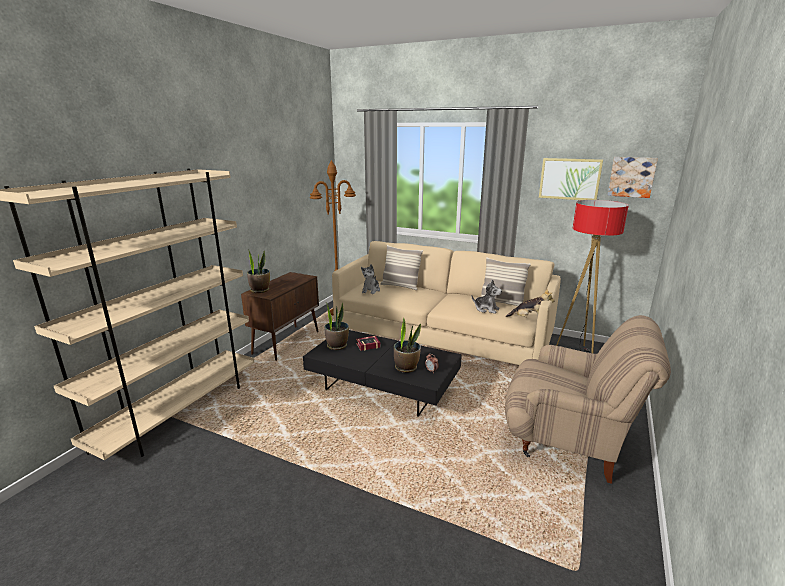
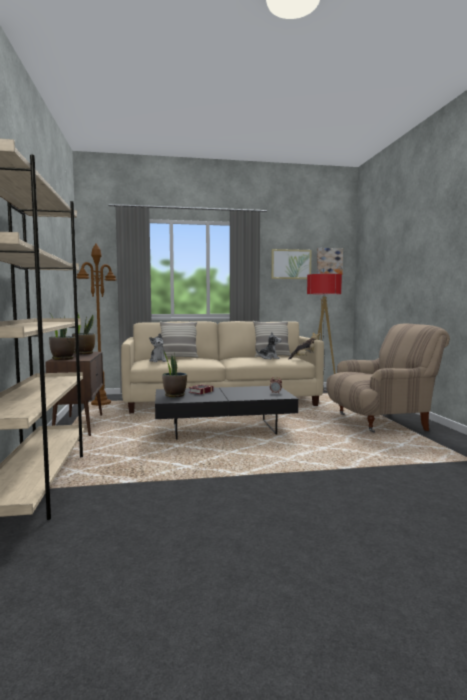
camera: 35 degrees left, 15 degrees down
potted plant [394,317,421,373] -> potted plant moved to [72,313,95,354]

